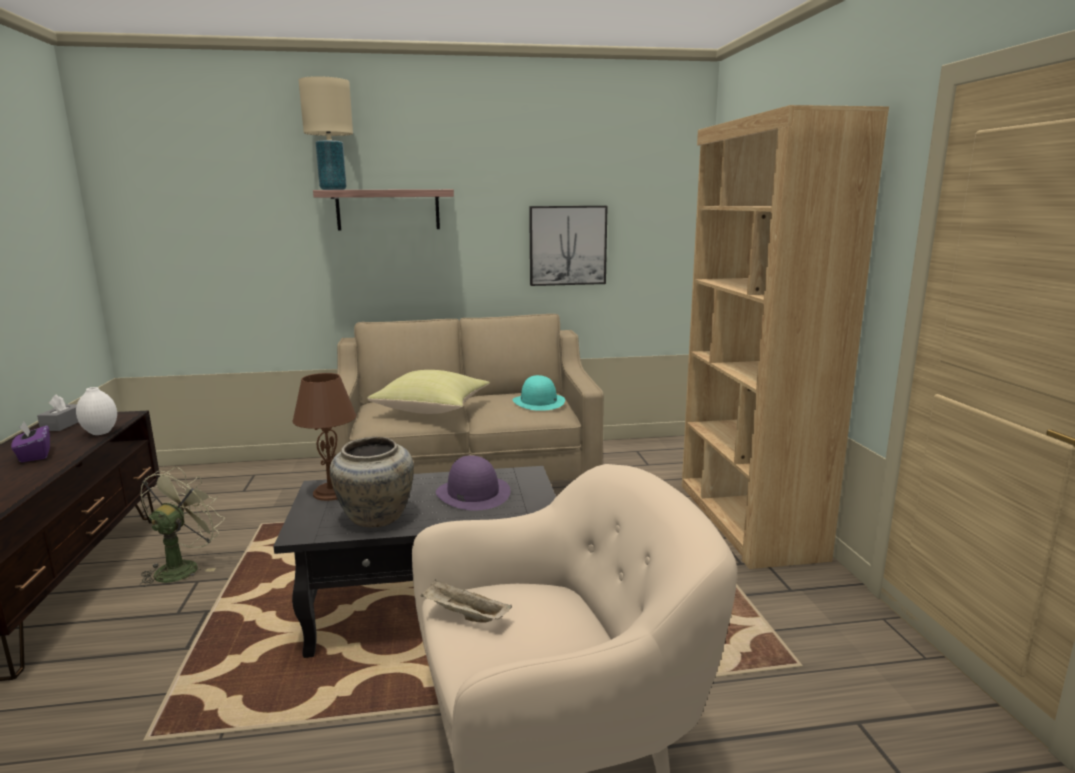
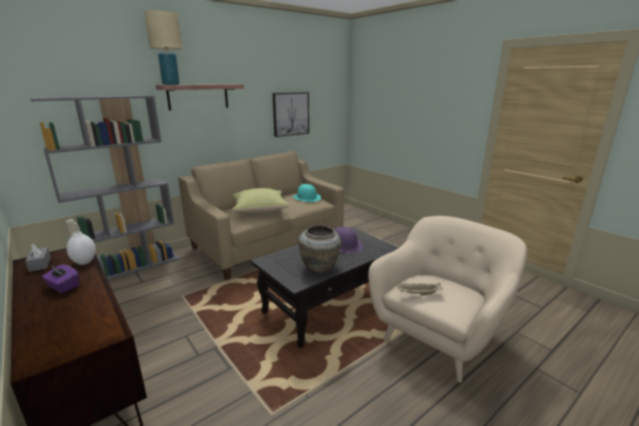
camera: 30 degrees left, 5 degrees up
green fan [140,466,225,587] -> none
brown table lamp [292,373,356,501] -> none
brown bookcase [682,105,889,569] -> none
none -> grey bookcase [30,95,180,280]

